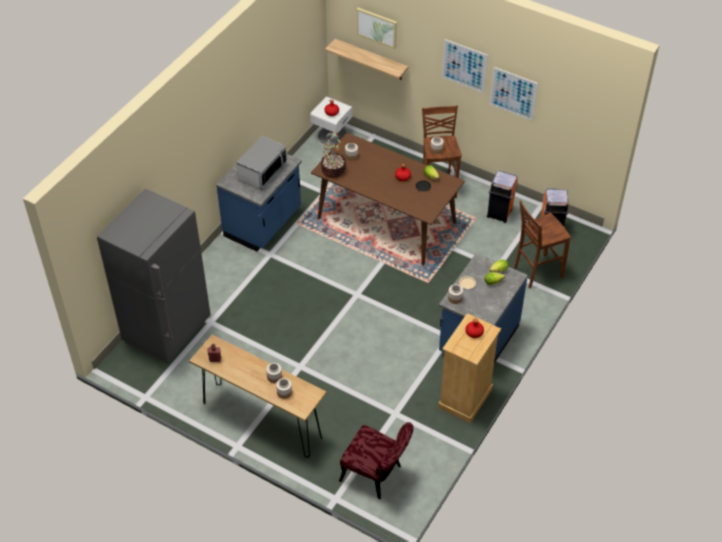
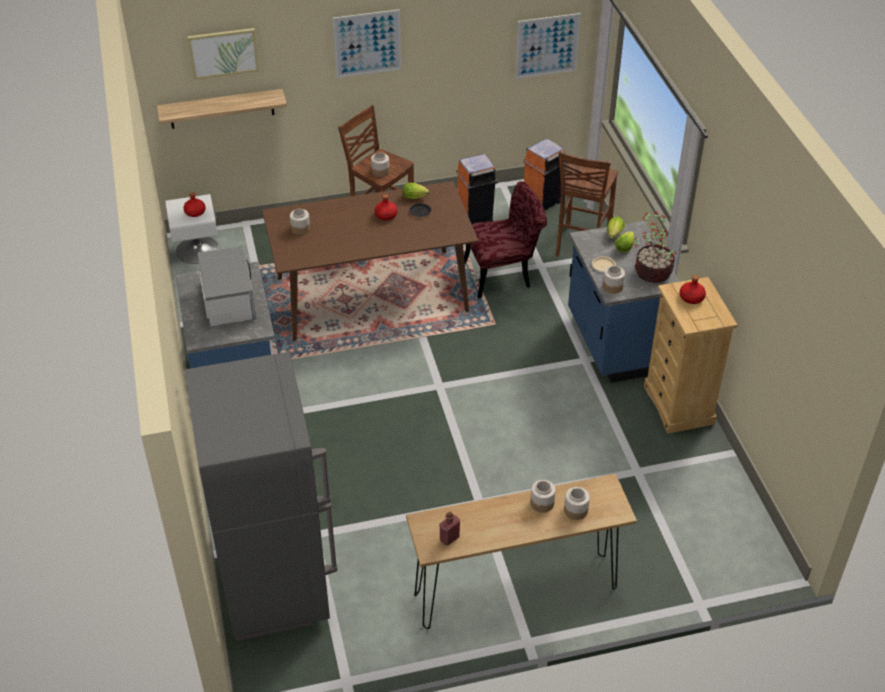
camera: 45 degrees left, 5 degrees down
potted plant [321,133,346,178] -> potted plant moved to [634,211,677,283]
red chair [339,422,414,499] -> red chair moved to [464,181,547,298]
picture [490,67,538,121] -> picture moved to [515,13,581,79]

